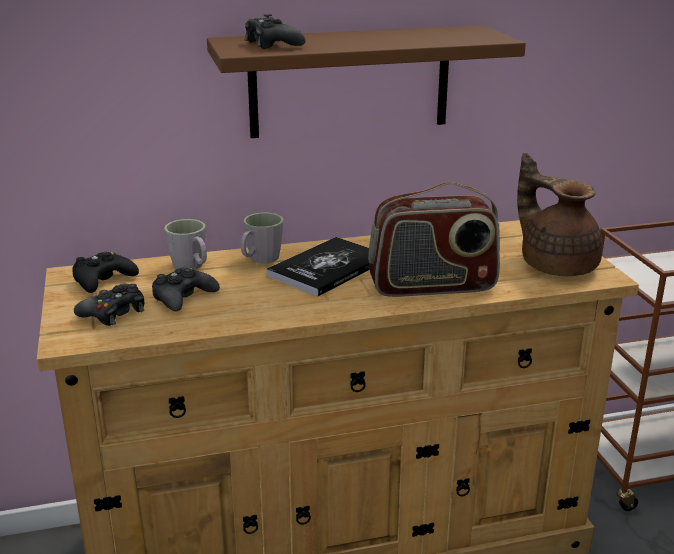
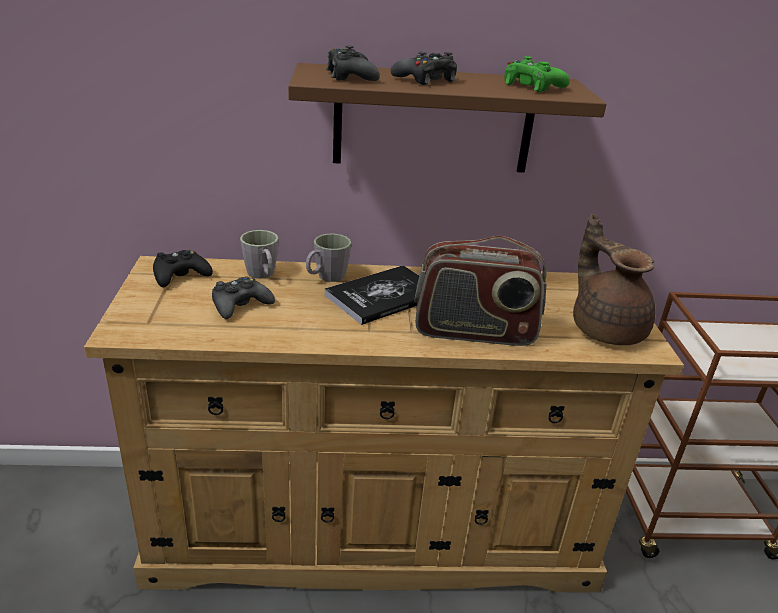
camera: 10 degrees right, 5 degrees up
black game controller [74,284,144,326] -> black game controller moved to [391,52,457,85]
none -> green game controller [504,56,570,92]

